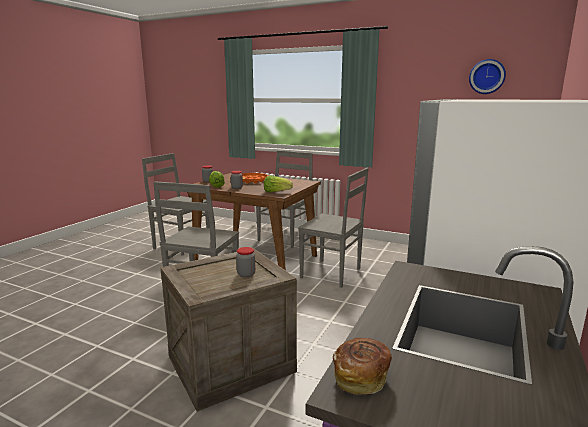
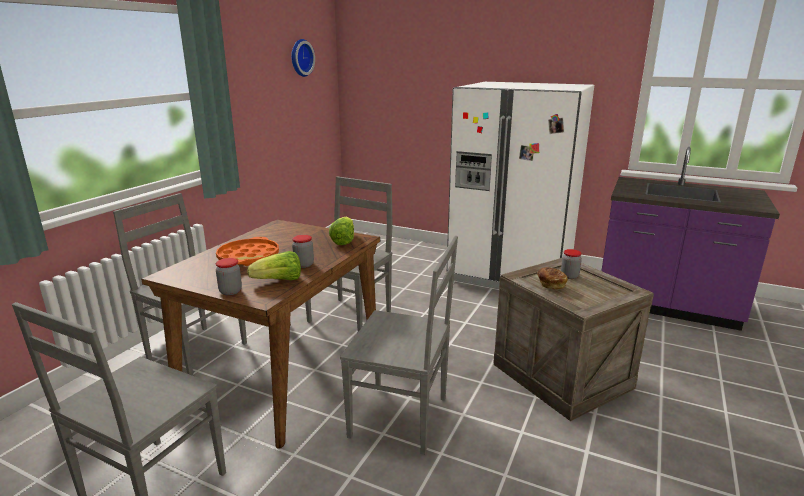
camera: 90 degrees left, 5 degrees up
bread [333,338,392,394] -> bread moved to [537,267,568,290]

